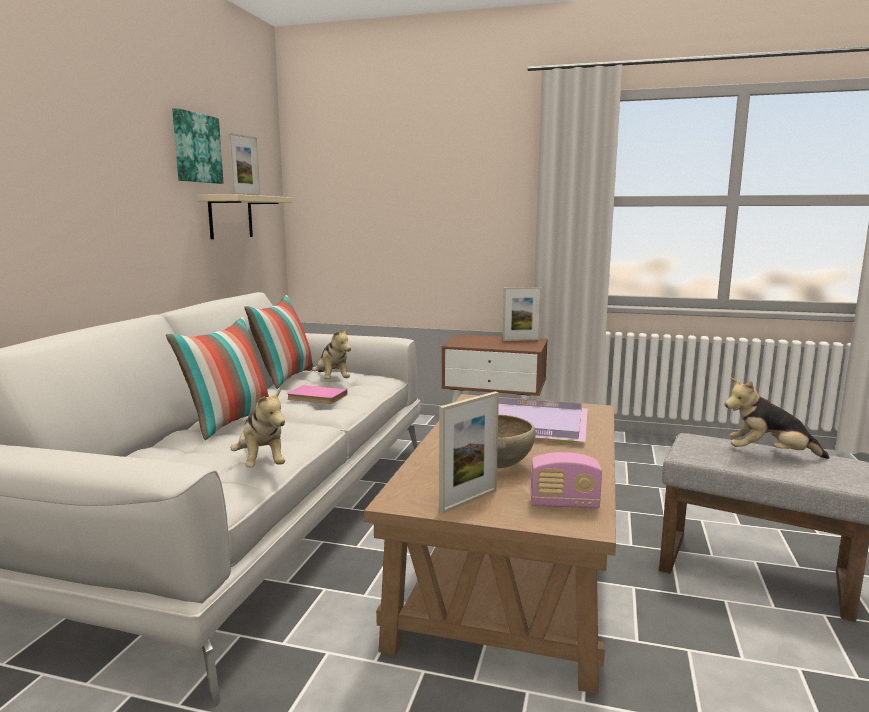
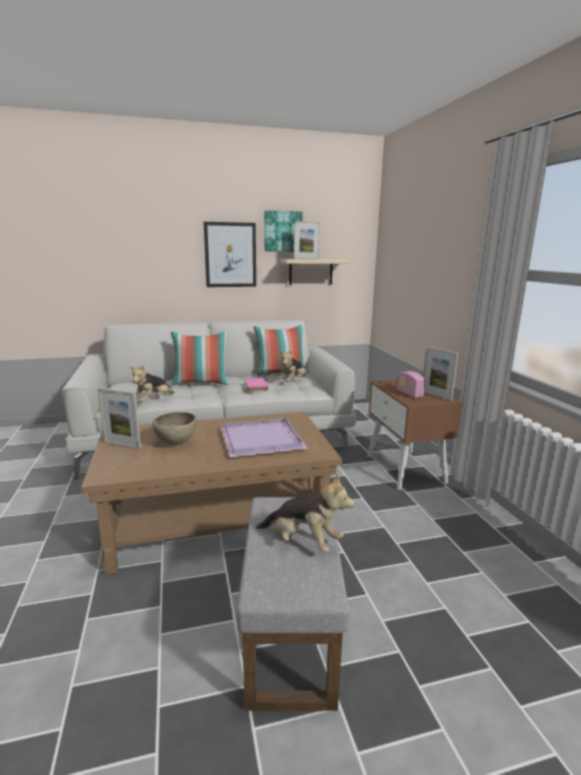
camera: 60 degrees right, 5 degrees up
radio [530,452,602,508] -> radio moved to [397,371,426,398]
plush toy [725,378,830,459] -> plush toy turned 135 degrees clockwise [256,473,354,552]
none -> picture [204,222,256,287]

